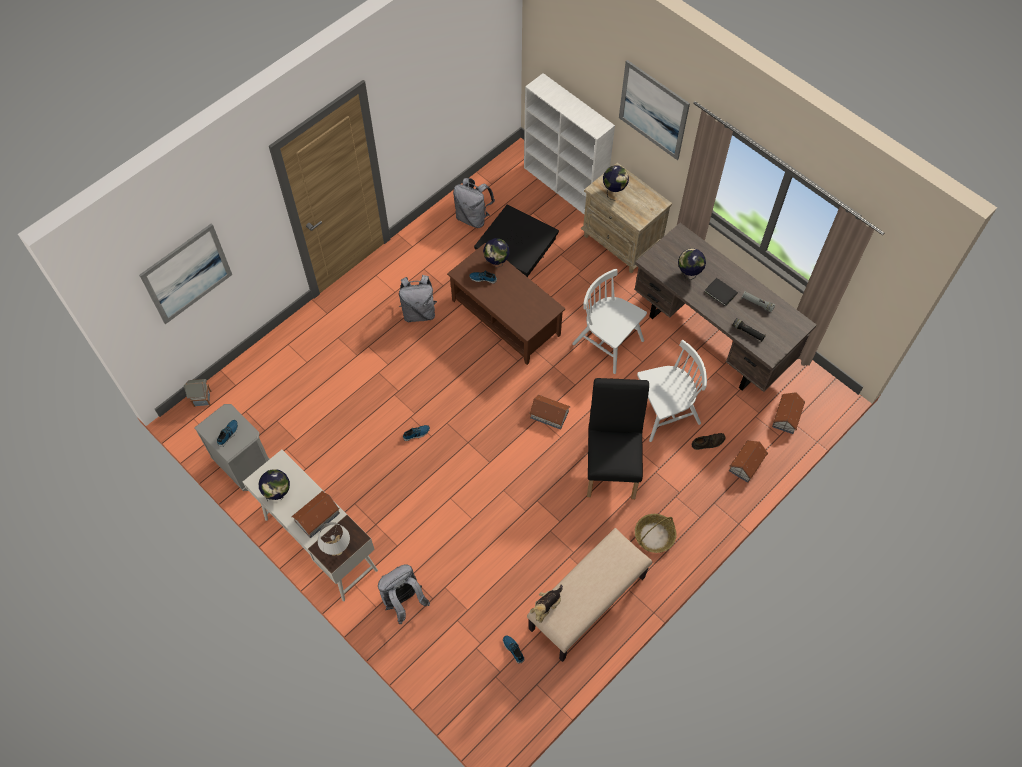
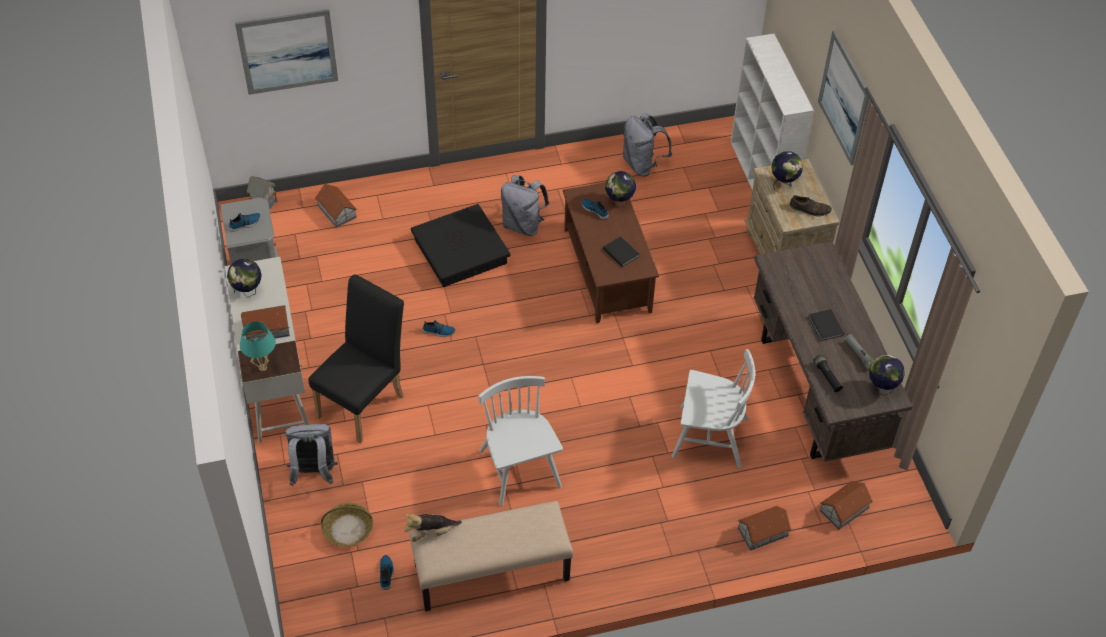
camera: 30 degrees right, 10 degrees down
white table lamp [318,522,350,556] -> turquoise table lamp [240,321,276,371]
black storage box [474,205,559,277] -> black storage box moved to [411,204,510,287]
toy house [529,395,570,430] -> toy house moved to [315,184,357,228]
white chair [572,269,647,374] -> white chair moved to [478,376,563,506]
black chair [587,378,649,499] -> black chair moved to [308,274,404,443]
basket [635,514,676,553] -> basket moved to [321,503,373,547]
globe [678,248,706,280] -> globe moved to [869,355,905,395]
brown shoe [692,433,726,450] -> brown shoe moved to [790,195,832,216]
none -> black book [603,236,640,267]

